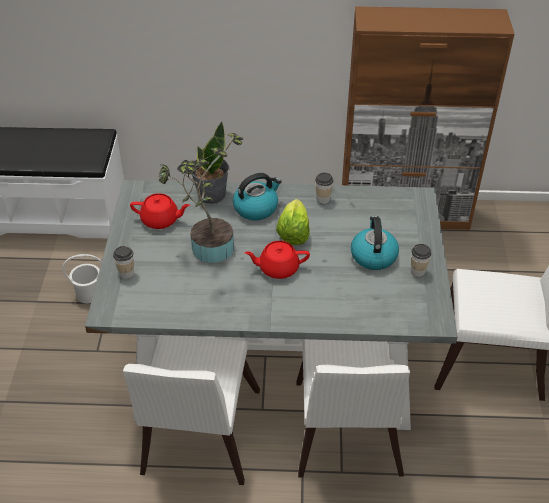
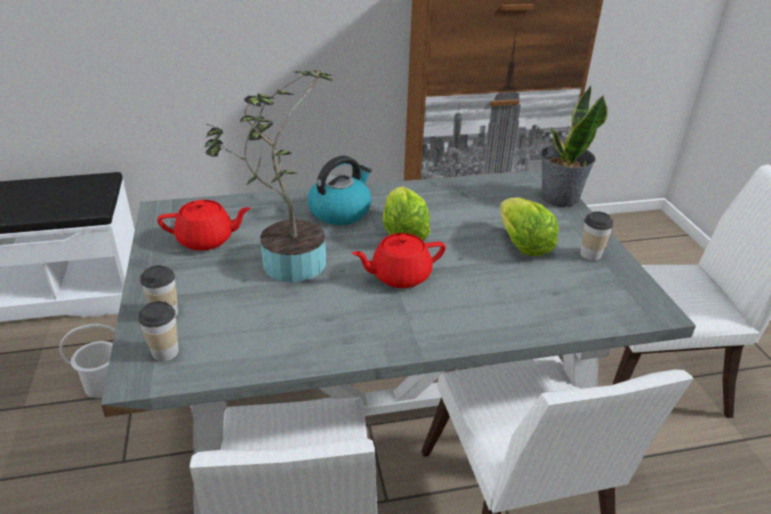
camera: 15 degrees left, 10 degrees down
potted plant [192,122,229,204] -> potted plant moved to [541,84,608,207]
cup [315,173,333,204] -> cup moved to [138,301,179,361]
kettle [351,216,399,270] -> lettuce [500,198,559,256]

